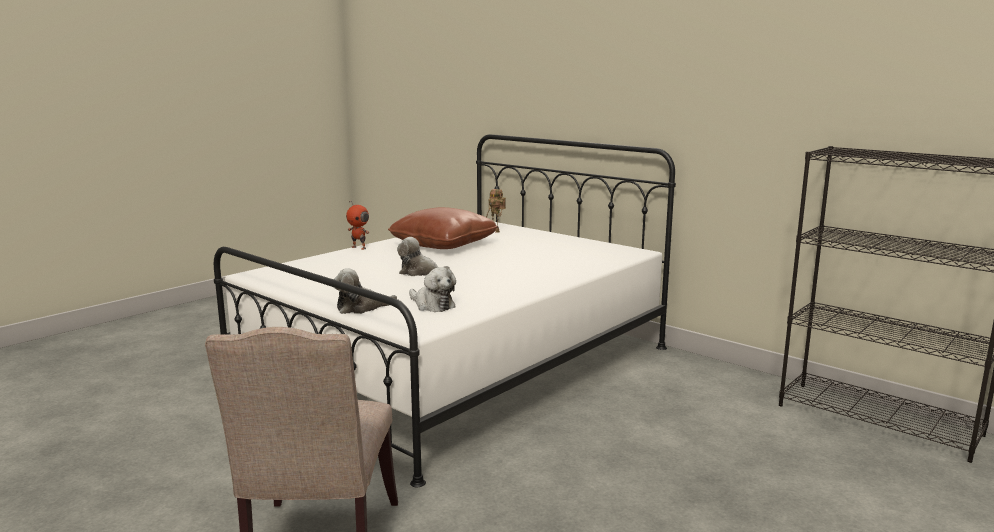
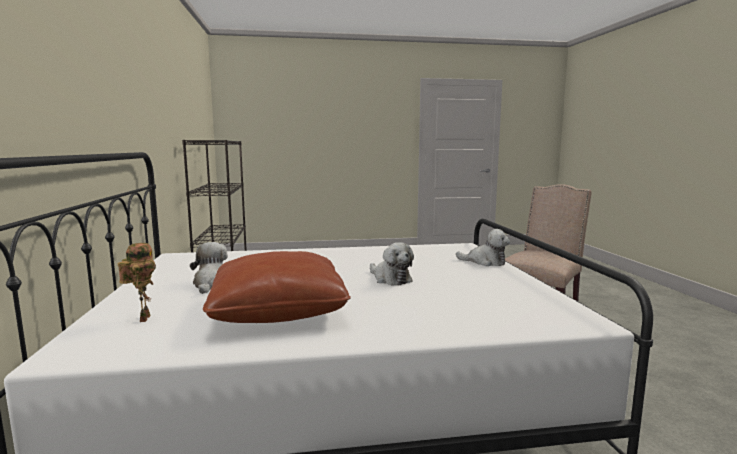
camera: 140 degrees left, 5 degrees down
toy robot [346,200,370,250] -> none
plush toy [409,267,456,312] -> plush toy moved to [190,242,228,294]

